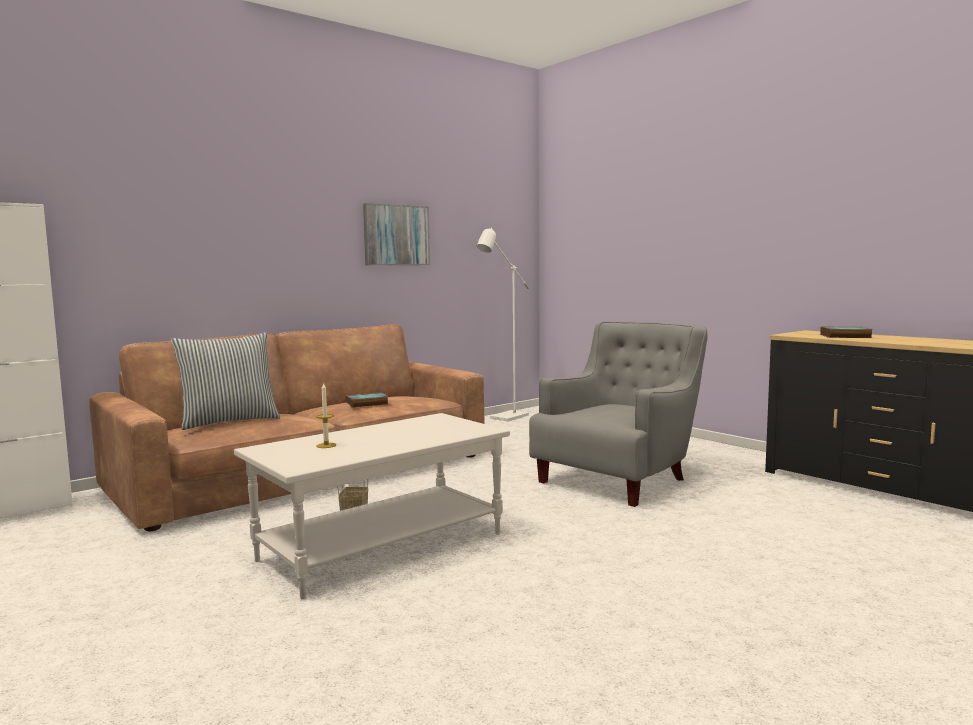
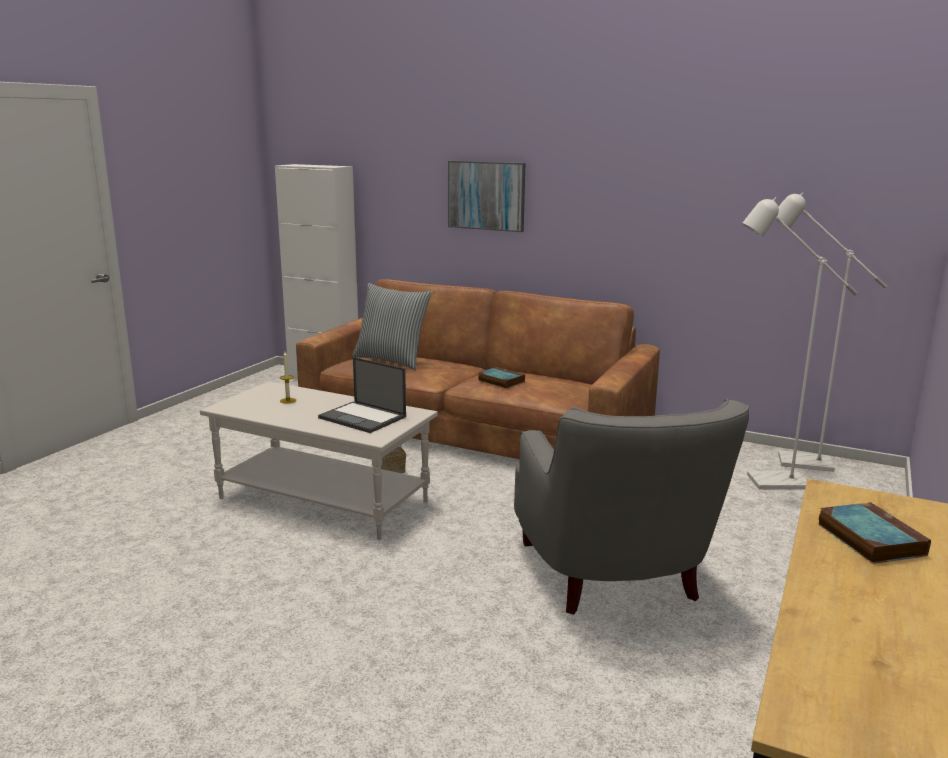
camera: 65 degrees right, 10 degrees up
picture [363,203,430,266] -> picture moved to [448,161,525,232]
grey armchair [529,321,708,507] -> grey armchair turned 60 degrees clockwise [514,399,749,615]
none -> laptop [318,357,406,433]
none -> white floor lamp [742,197,858,489]

